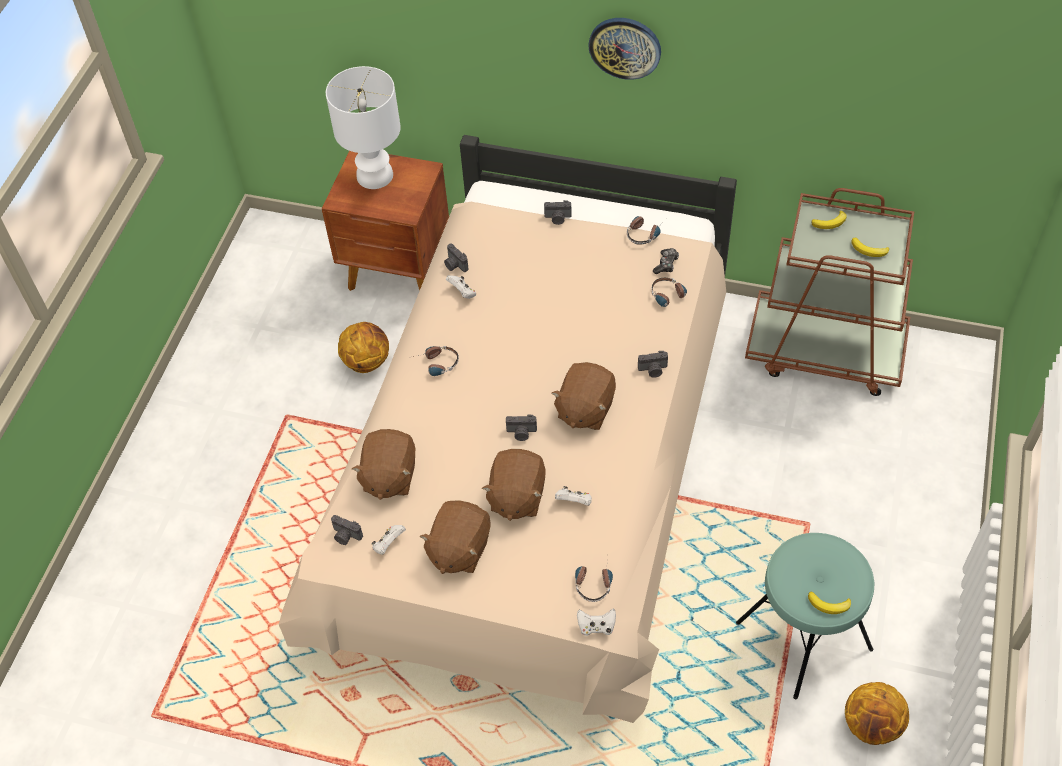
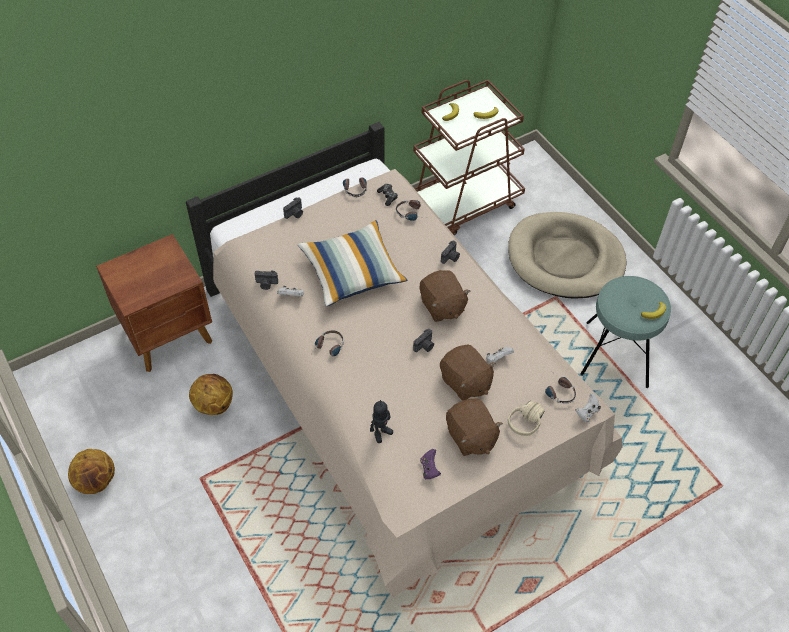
camera: 50 degrees left, 0 degrees up
white table lamp [326,66,401,189] -> none
camera [331,515,363,545] -> none
brown plush toy [352,429,415,500] -> toy robot [370,400,393,443]
white game controller [372,525,406,555] -> purple game controller [420,449,441,479]
wall clock [588,18,661,80] -> none
basketball [845,682,909,745] -> basketball moved to [68,449,115,494]
none -> pillow [298,220,407,307]
none -> beige dog bed [508,212,627,299]
none -> beige headphones [508,401,545,436]

